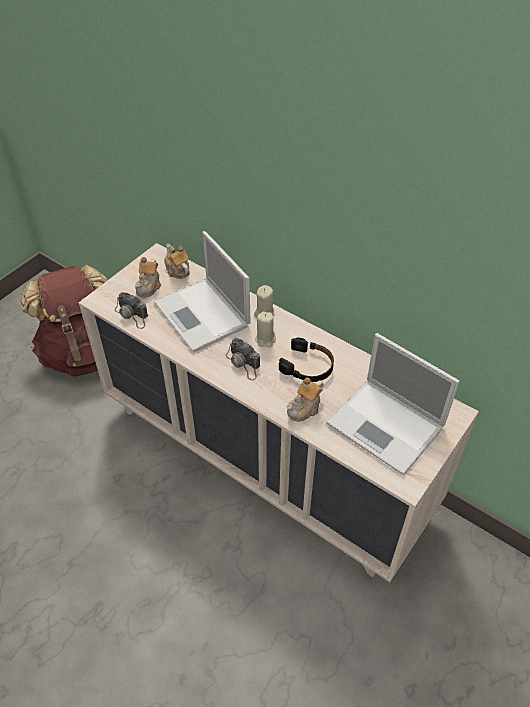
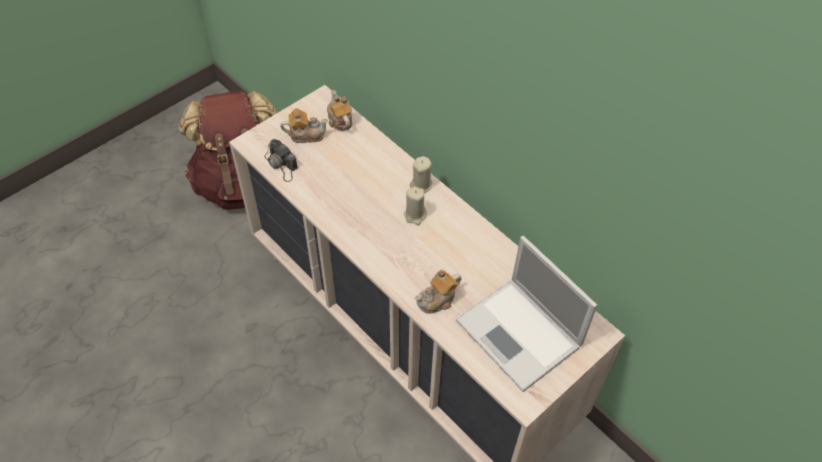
camera: 10 degrees right, 5 degrees up
teapot [135,257,161,298] -> teapot turned 120 degrees counterclockwise [280,108,328,143]
laptop [154,231,251,352] -> none
camera [226,338,260,380] -> none
black headphones [279,337,334,382] -> none

